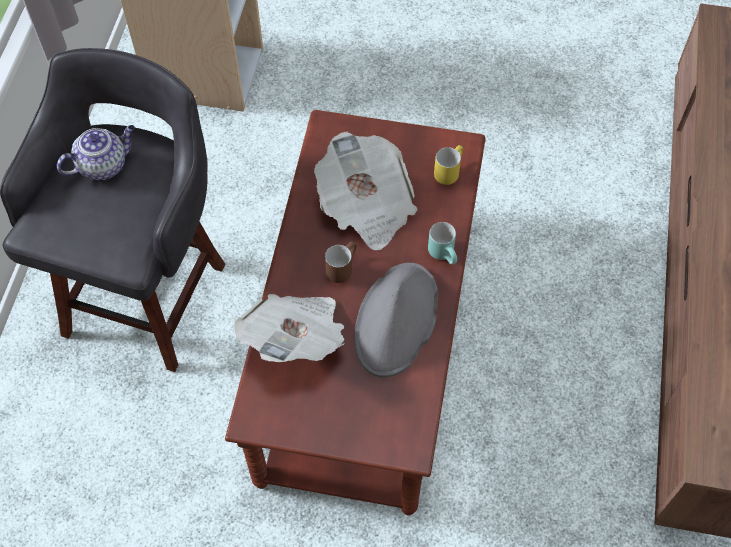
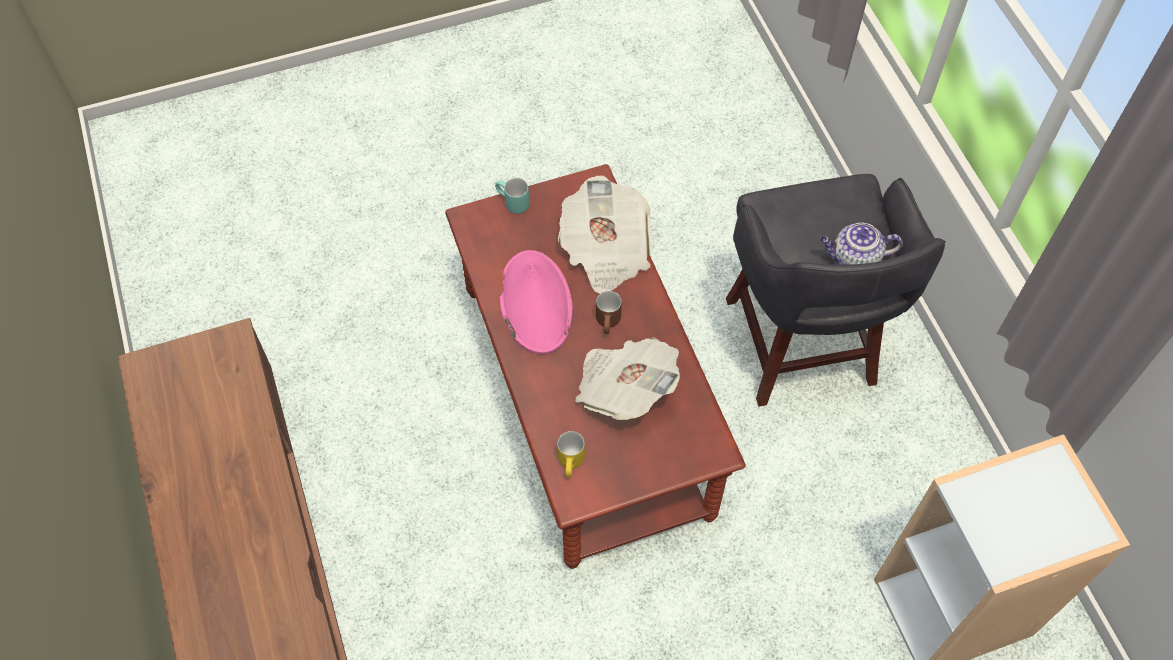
camera: 150 degrees right, 0 degrees up
teapot [57,125,135,181] -> teapot turned 60 degrees clockwise [820,223,903,265]
grey hat [354,263,438,377] -> pink hat [500,250,573,355]
turquoise mug [428,222,457,264] -> turquoise mug moved to [495,178,530,214]

